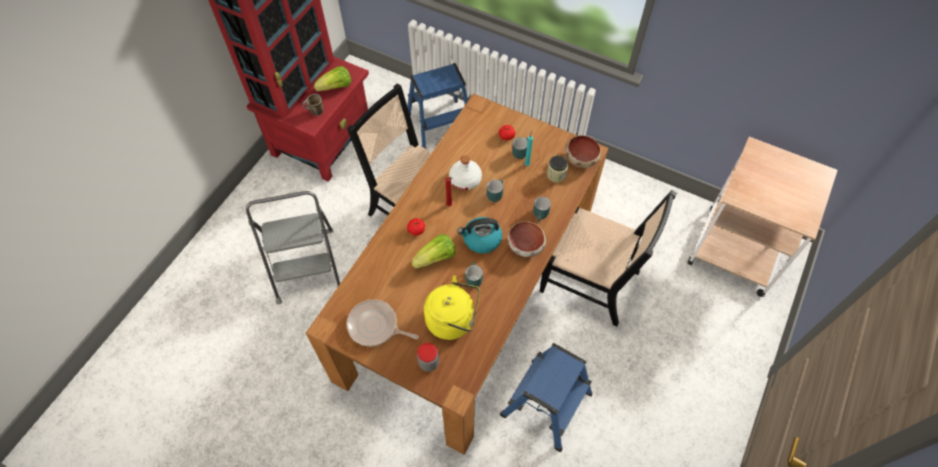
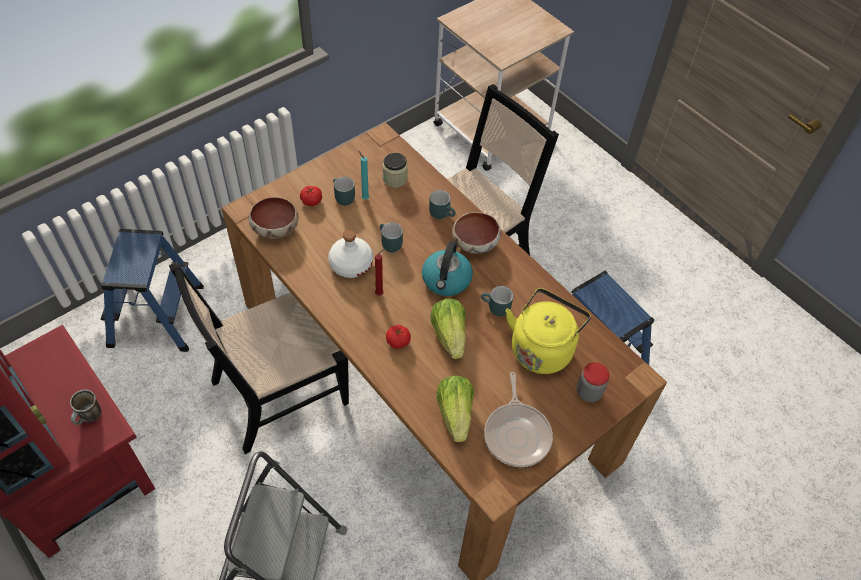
camera: 70 degrees left, 5 degrees down
lettuce [314,66,351,91] -> lettuce moved to [436,375,474,442]
frying pan [346,299,419,346] -> frying pan turned 45 degrees counterclockwise [484,372,553,467]
bowl [565,135,601,168] -> bowl moved to [249,197,298,239]

